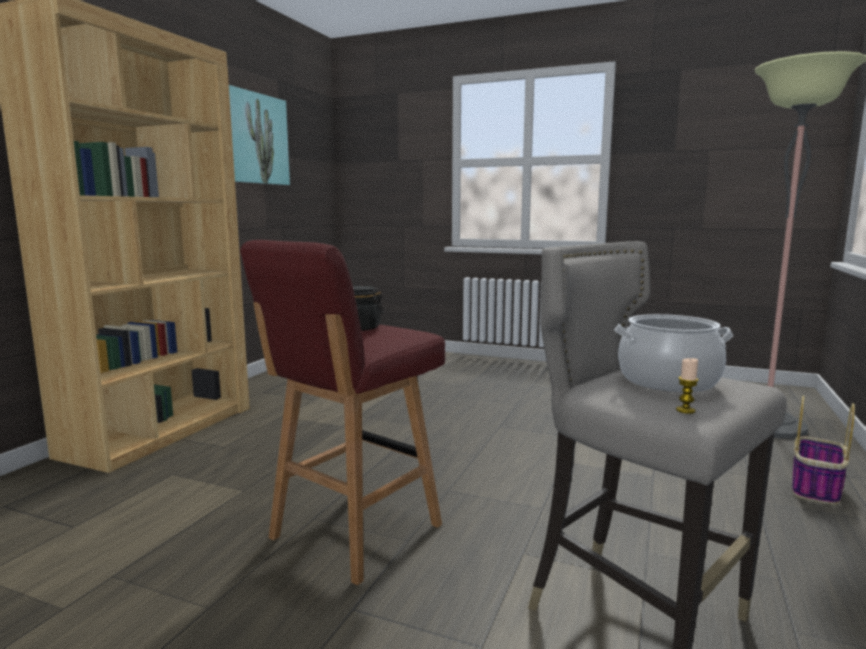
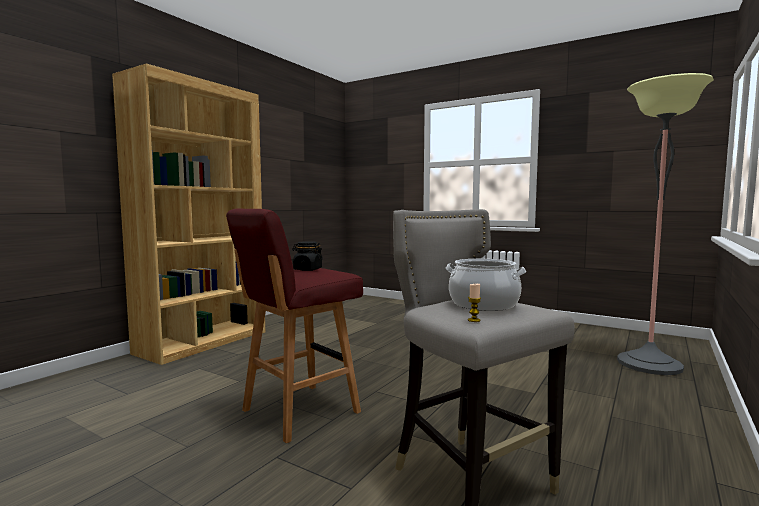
camera: 10 degrees right, 5 degrees down
picture [229,85,290,185] -> none
basket [792,396,855,505] -> none

